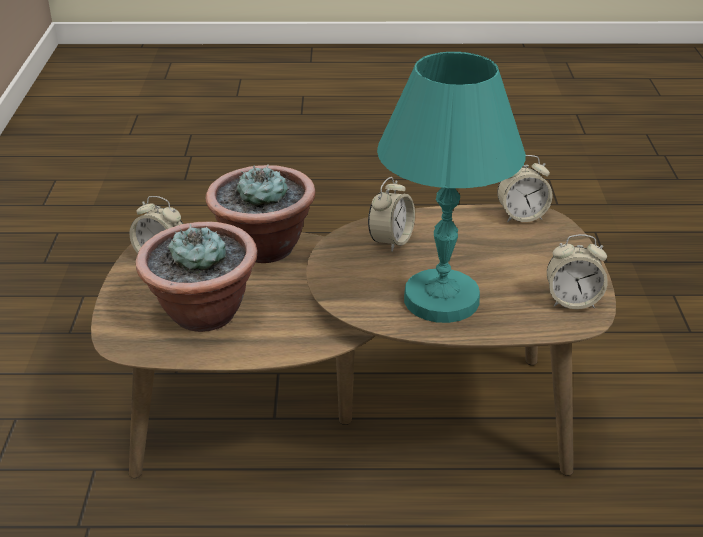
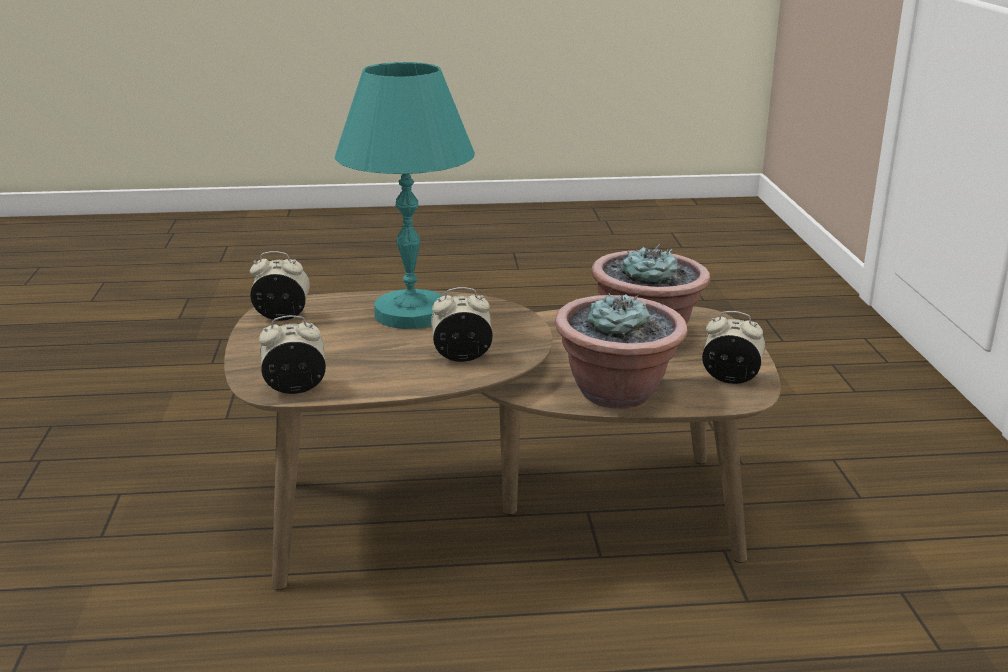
camera: 175 degrees right, 10 degrees down
alarm clock [368,177,415,252] -> alarm clock turned 60 degrees clockwise [431,287,493,362]

